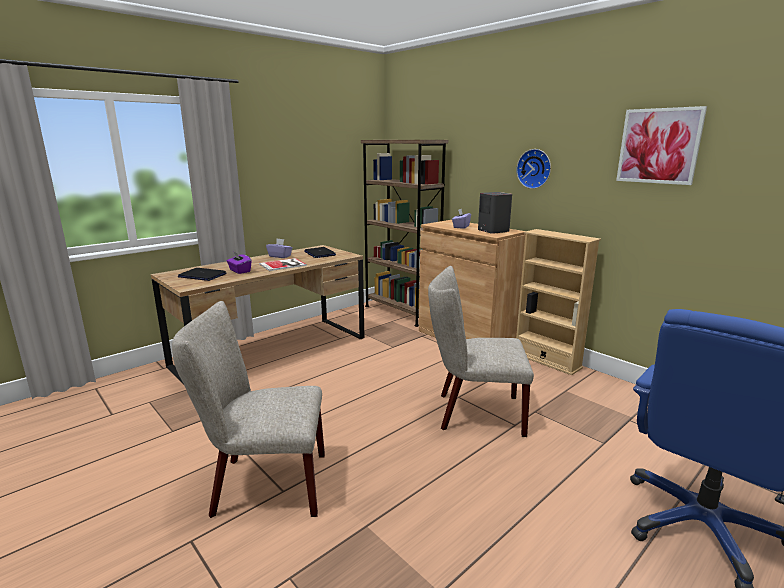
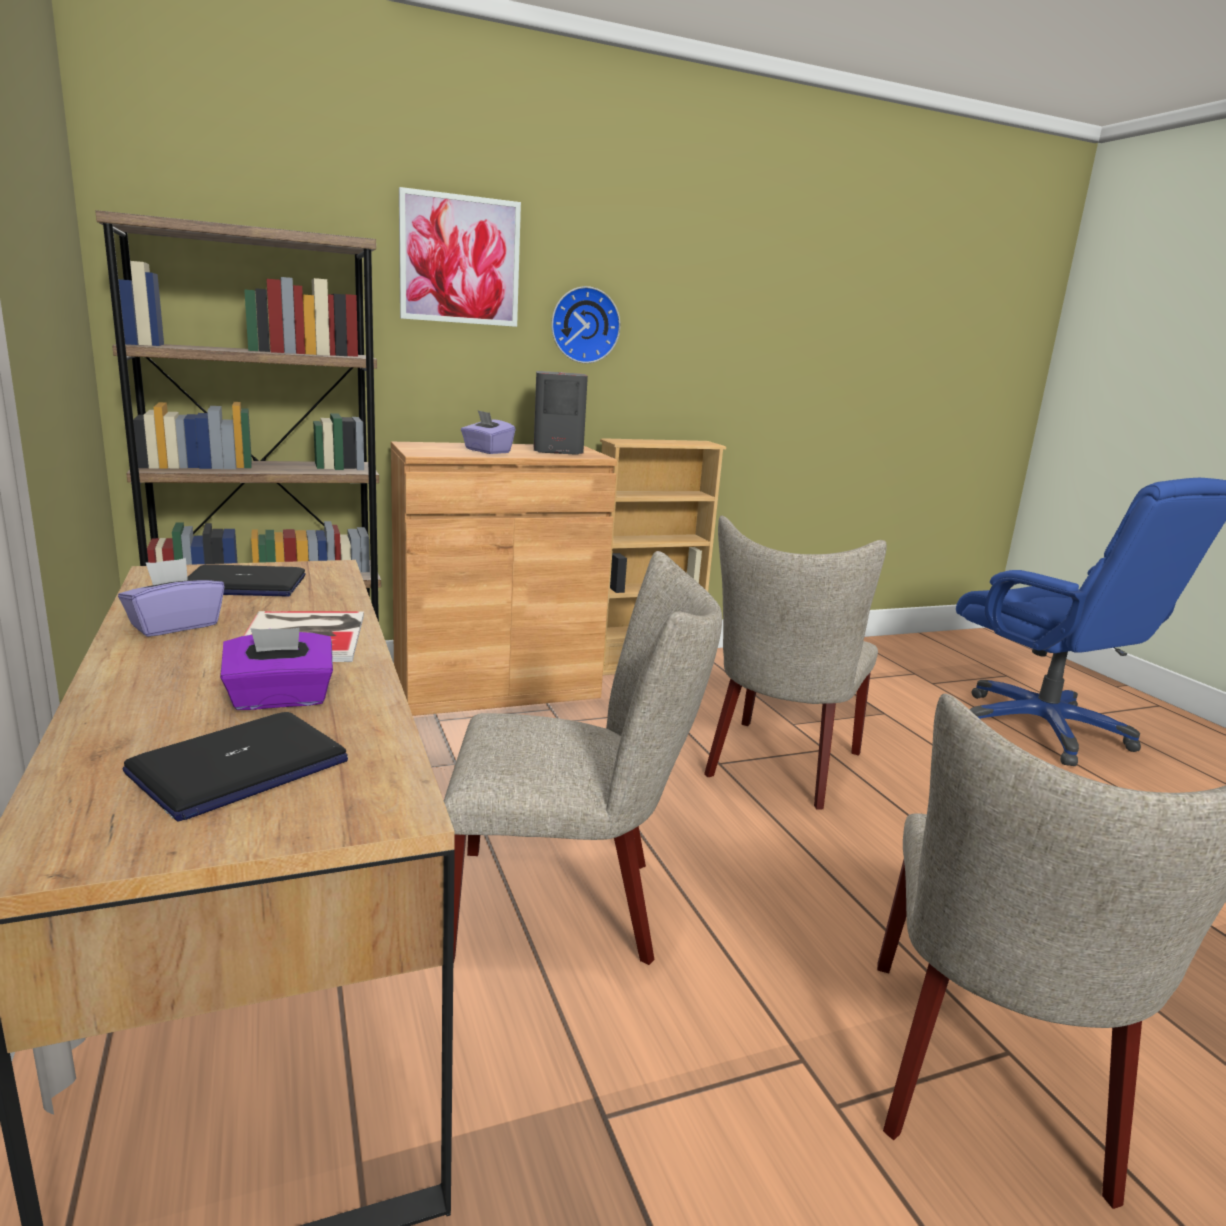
camera: 70 degrees left, 0 degrees up
picture [616,106,707,185] -> picture moved to [399,187,521,327]
none -> beige chair [444,551,722,965]

